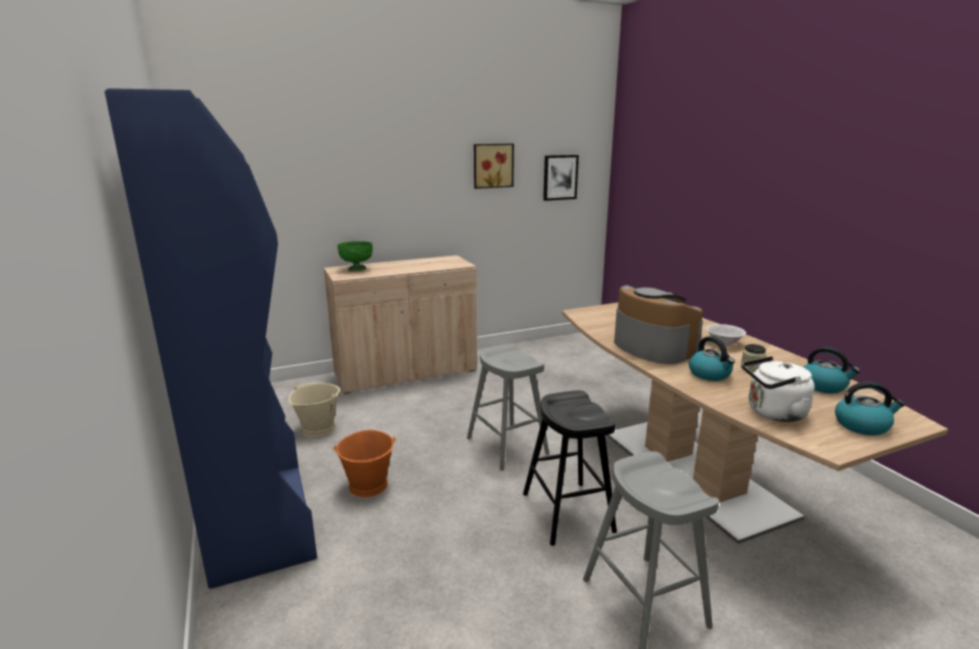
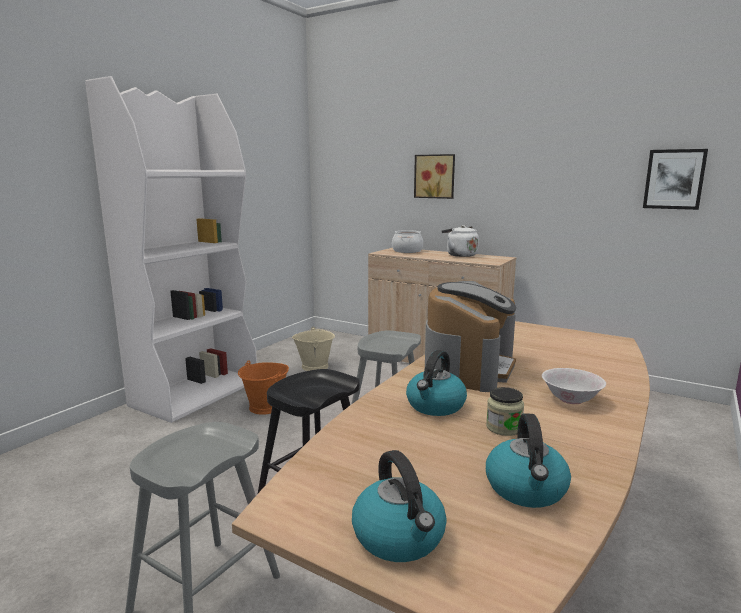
camera: 55 degrees right, 5 degrees down
blue bookcase [104,88,317,589] -> white bookcase [85,76,257,423]
green bowl [338,241,373,271] -> cooking pot [392,230,423,253]
picture [474,144,514,189] -> picture moved to [414,154,455,199]
white kettle [742,356,815,422] -> white kettle moved to [442,225,479,257]

